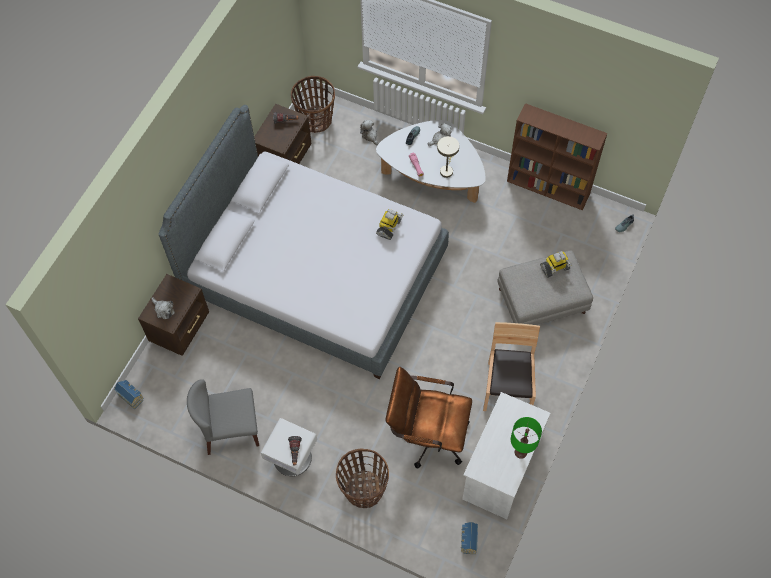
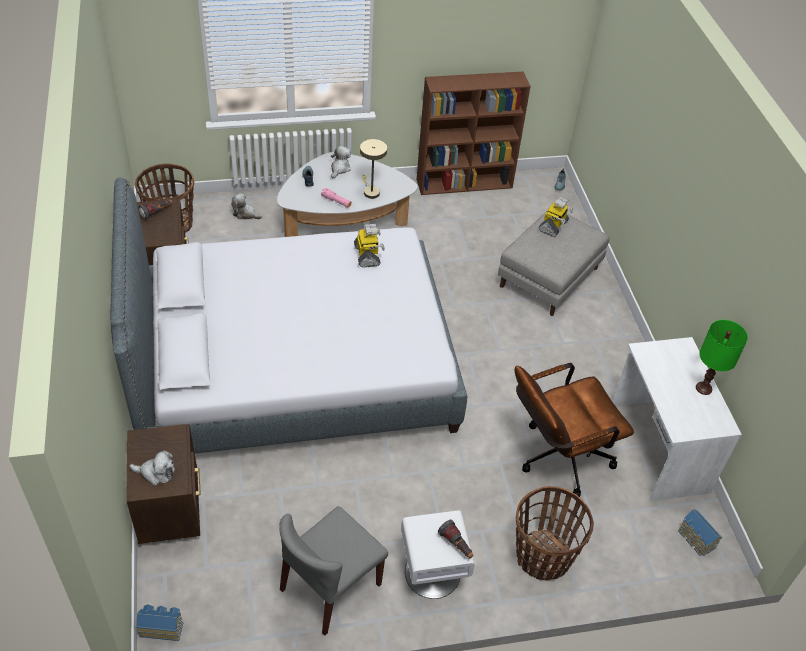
camera: 40 degrees left, 15 degrees down
brown chair [483,322,540,411] -> none

